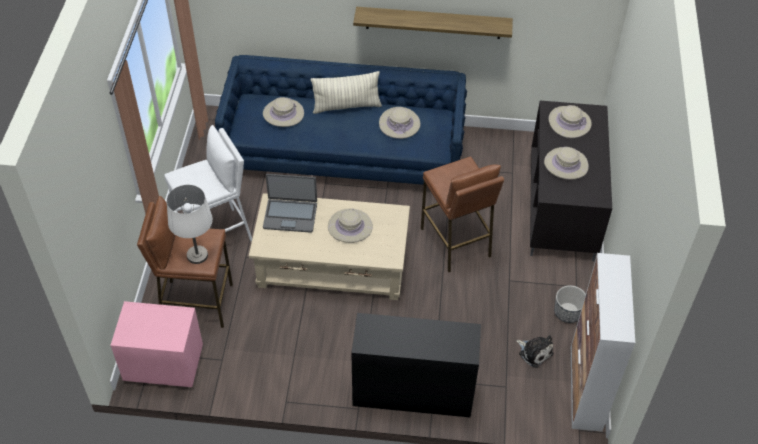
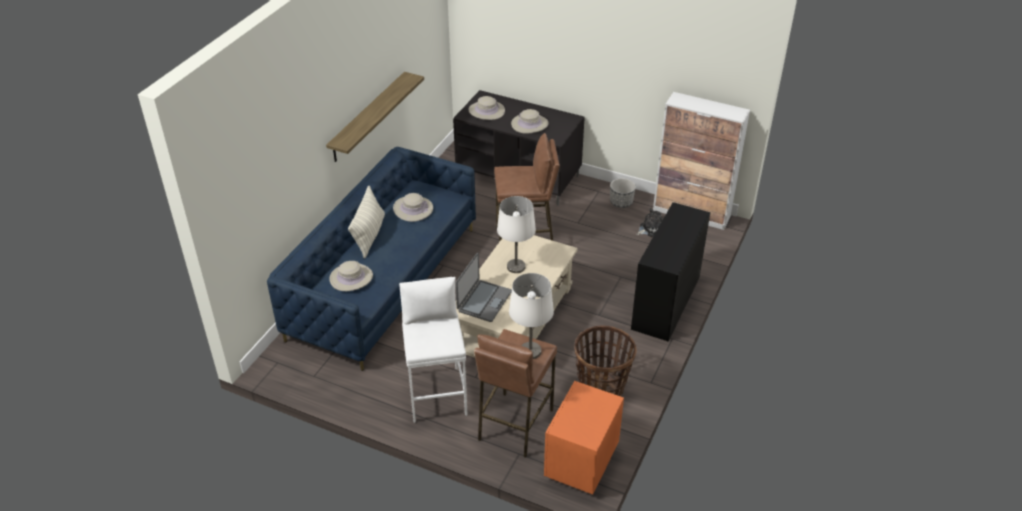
camera: 70 degrees left, 10 degrees down
pink nightstand [110,301,203,387] -> orange nightstand [544,381,624,494]
beige hat [328,209,373,243] -> white table lamp [497,196,536,273]
none -> basket [574,325,637,396]

